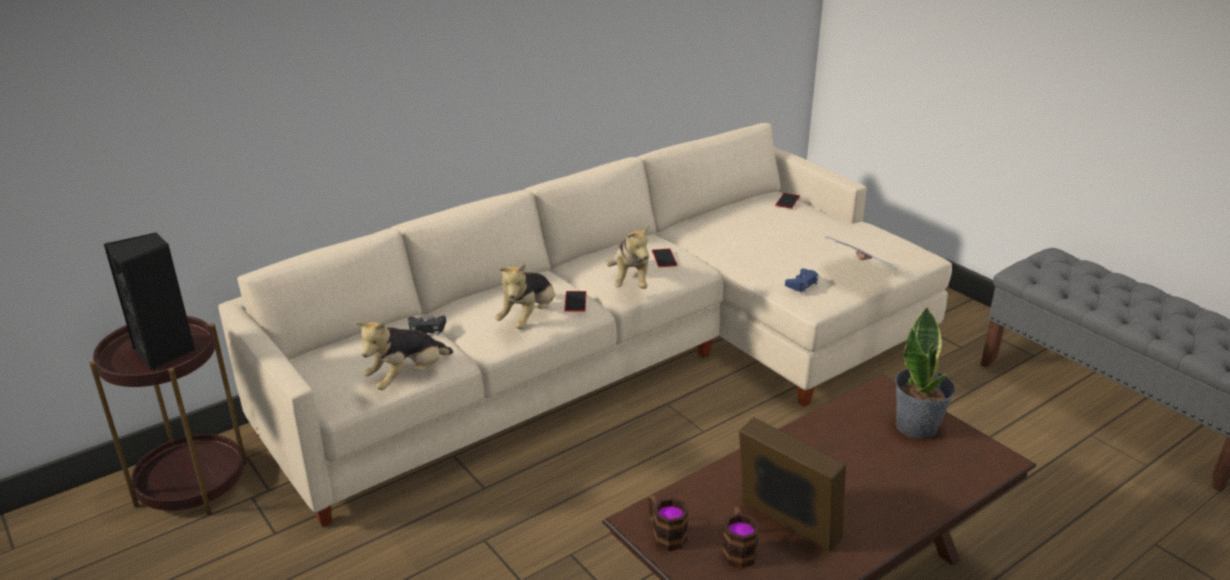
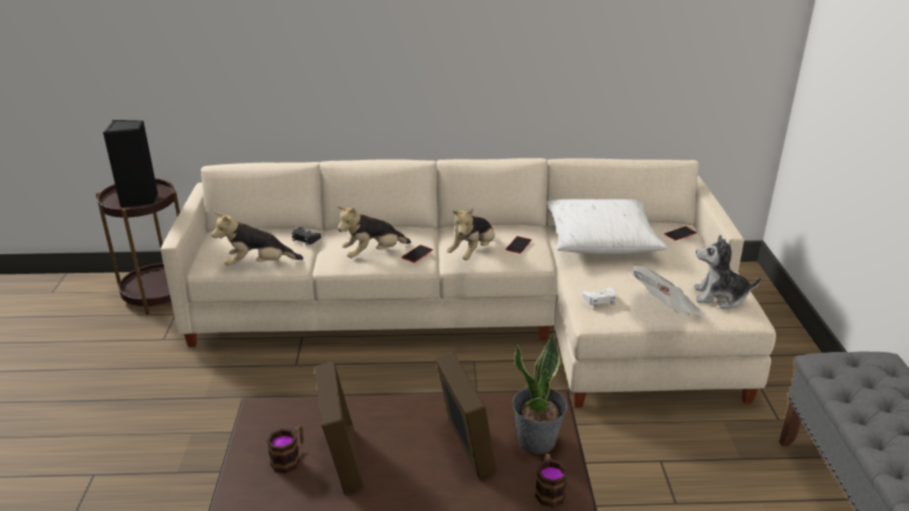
camera: 35 degrees right, 0 degrees up
mug [648,495,689,551] -> mug moved to [535,454,568,508]
blue game controller [785,269,818,293] -> white game controller [582,287,616,307]
none -> picture frame [435,352,497,478]
none -> white pillow [545,199,668,254]
none -> plush toy [694,235,762,308]

